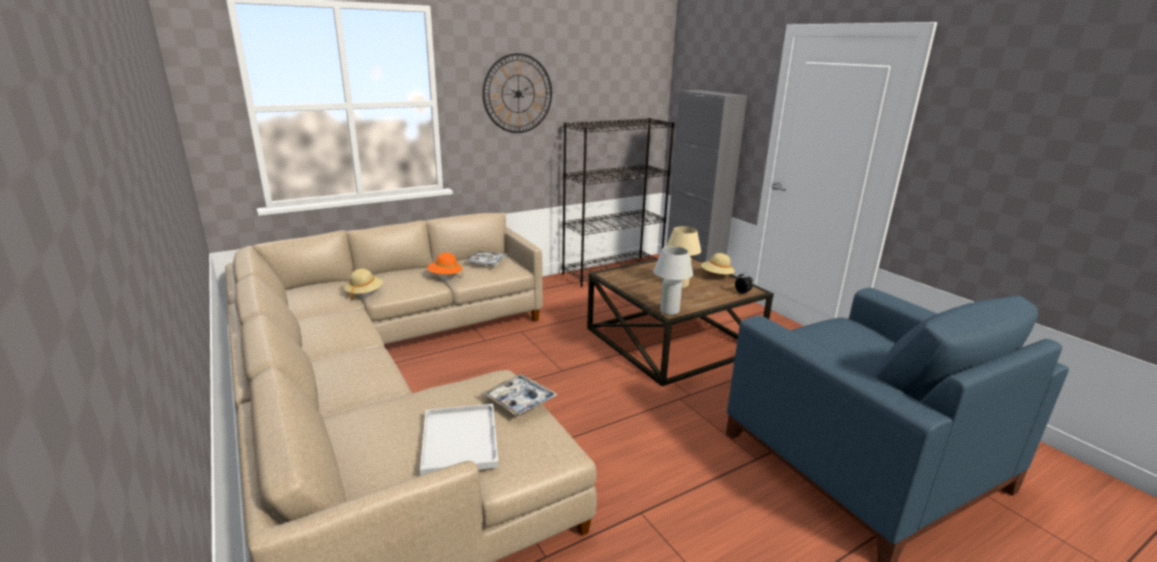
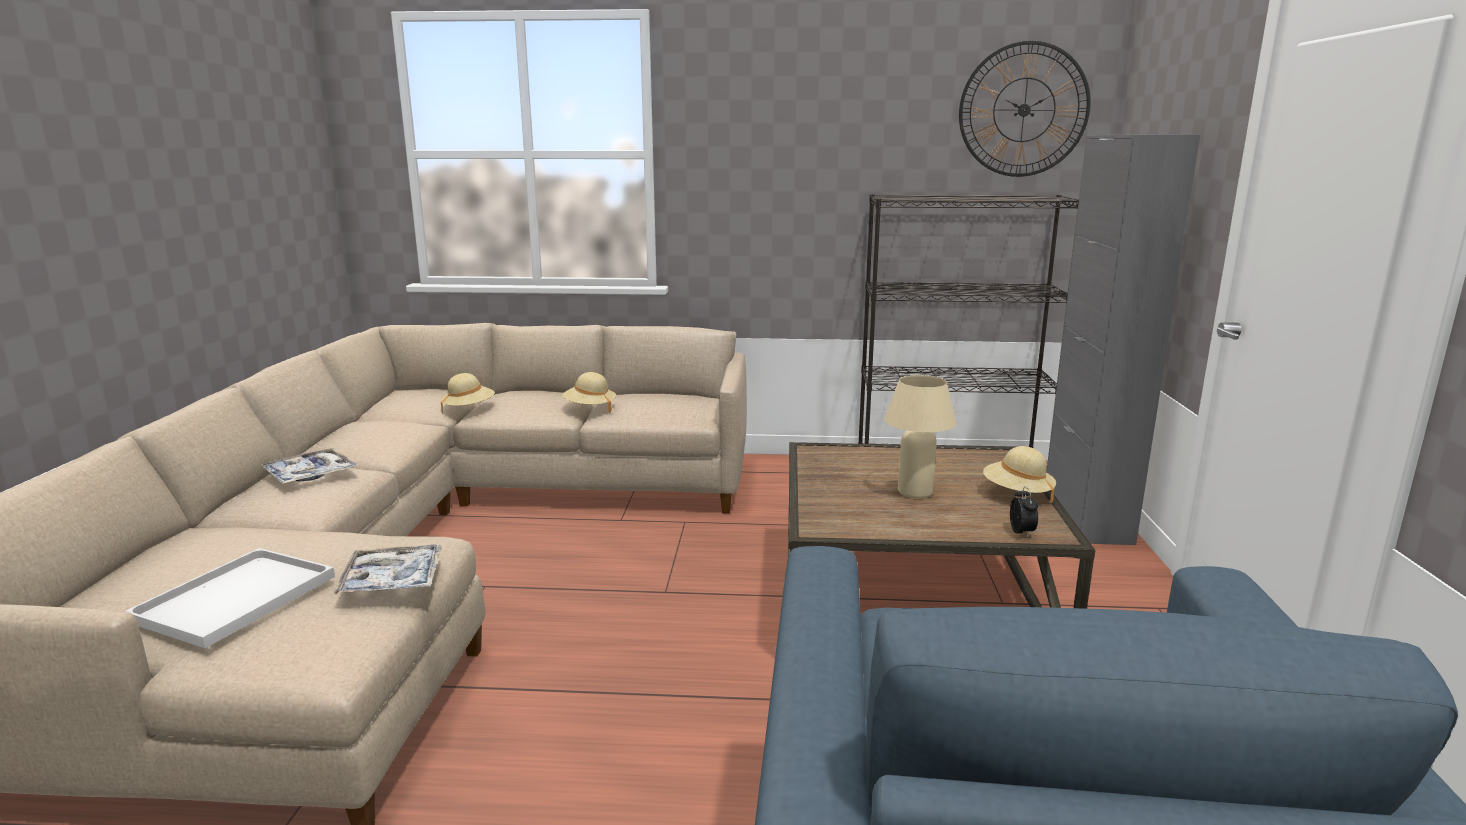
camera: 35 degrees right, 5 degrees down
orange hat [427,253,463,276] -> beige hat [562,372,616,413]
tray [466,251,508,265] -> tray moved to [261,448,358,484]
wall clock [482,53,552,133] -> wall clock moved to [959,41,1091,177]
white table lamp [653,246,693,315] -> none

